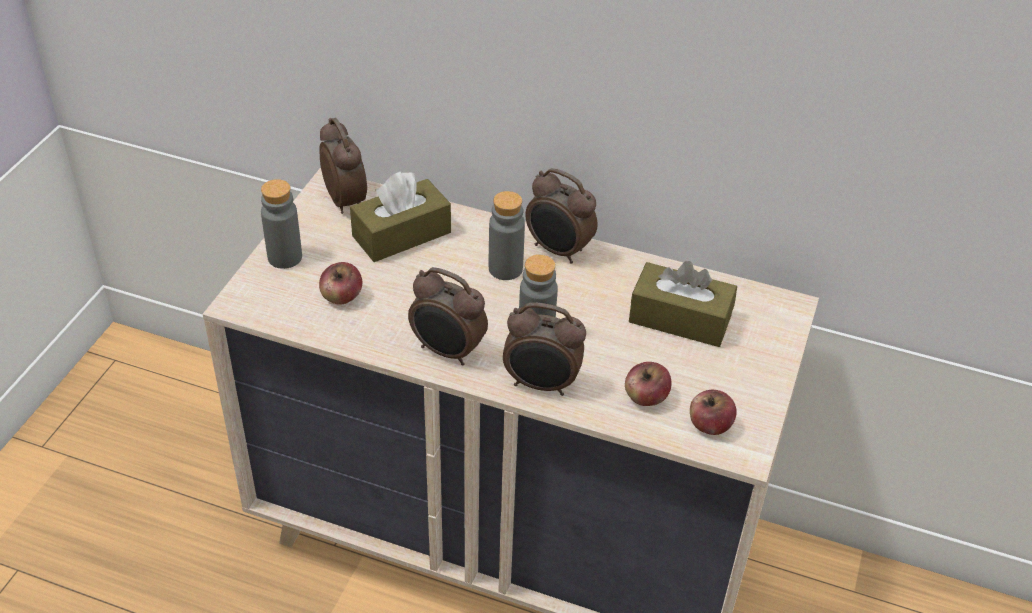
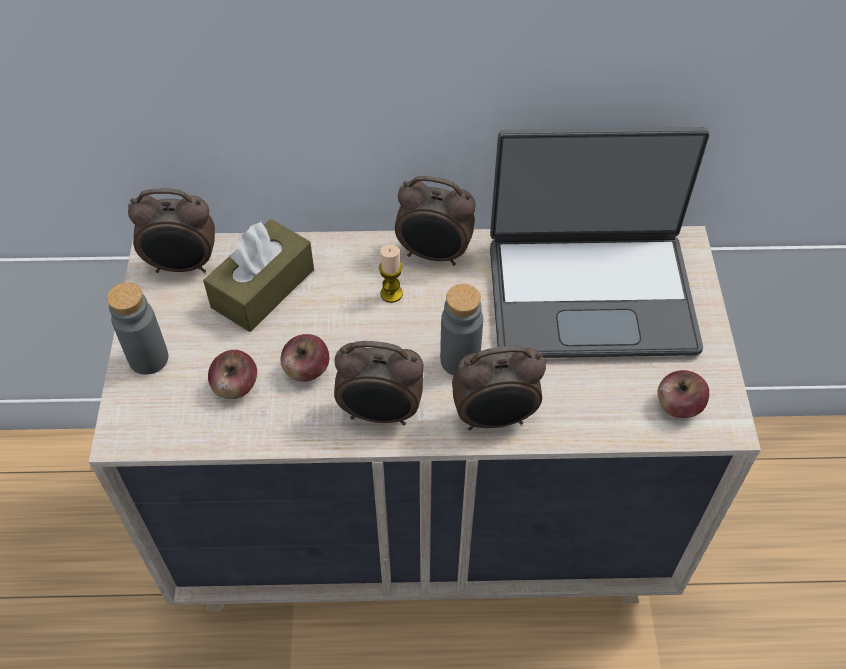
camera: 20 degrees left, 10 degrees up
alarm clock [319,118,367,214] -> alarm clock turned 135 degrees clockwise [128,188,215,273]
grey bottle [489,191,525,280] -> candle [379,245,403,303]
apple [625,362,671,406] -> apple moved to [281,334,329,382]
brown tissue box [629,261,737,347] -> laptop [490,127,709,358]

